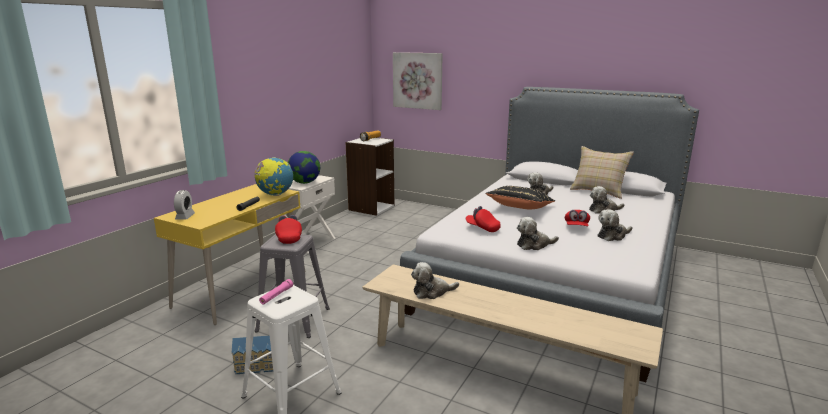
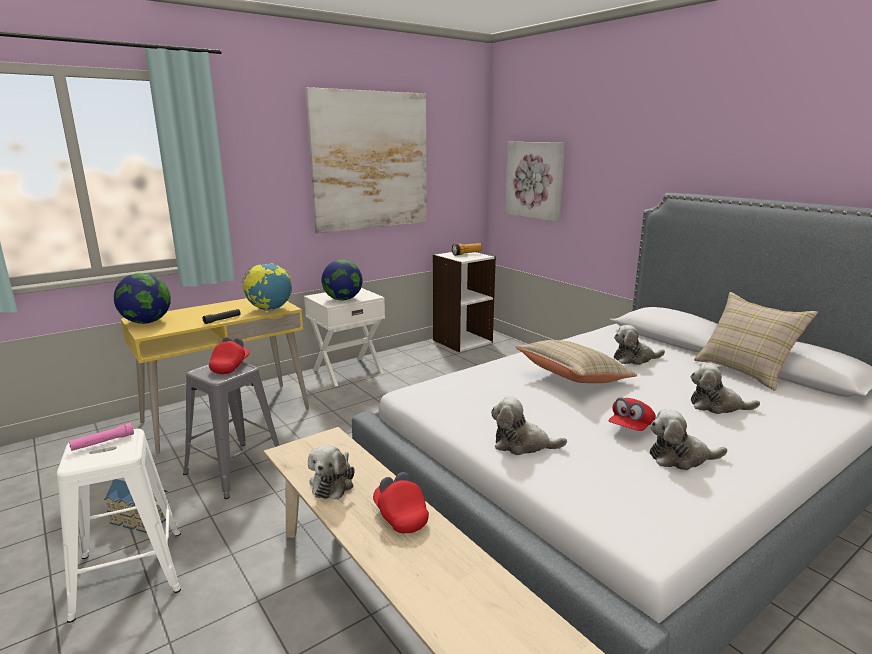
camera: 25 degrees right, 0 degrees up
alarm clock [174,190,195,219] -> globe [114,273,171,324]
plush toy [411,262,459,299] -> plush toy turned 90 degrees counterclockwise [308,445,355,499]
red cap [466,206,501,232] -> red cap moved to [373,472,429,533]
black pillow [485,186,555,209] -> beige pillow [515,340,637,383]
none -> picture [305,87,427,233]

